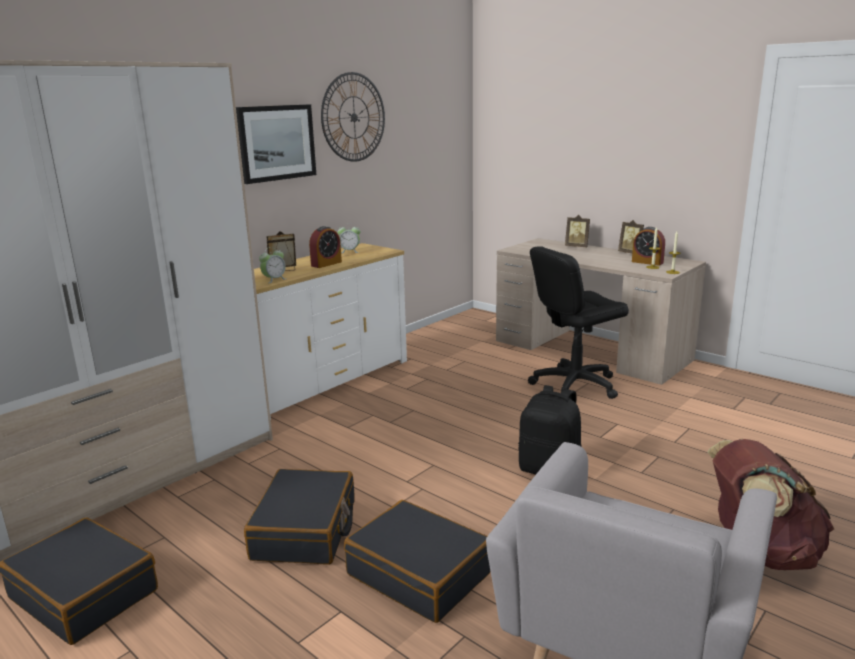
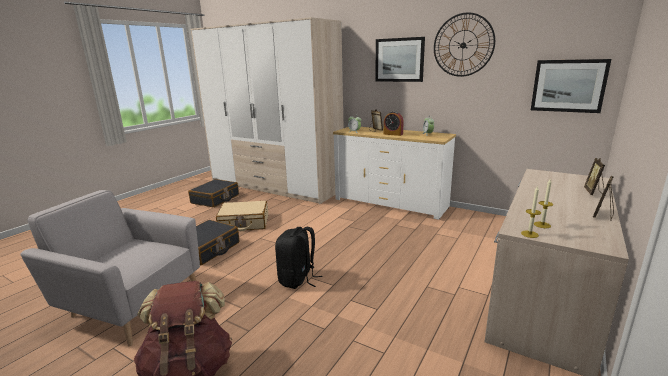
camera: 80 degrees right, 0 degrees up
black suitcase [244,469,354,565] -> beige suitcase [216,201,268,231]
black office chair [528,246,629,399] -> none
alarm clock [632,227,665,266] -> none
none -> picture [531,59,611,113]

